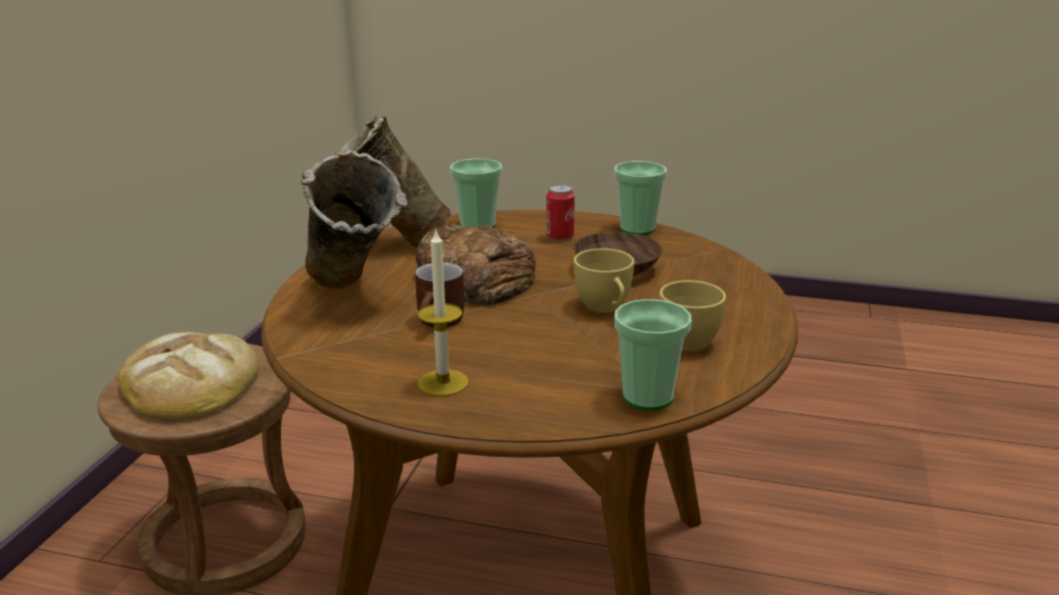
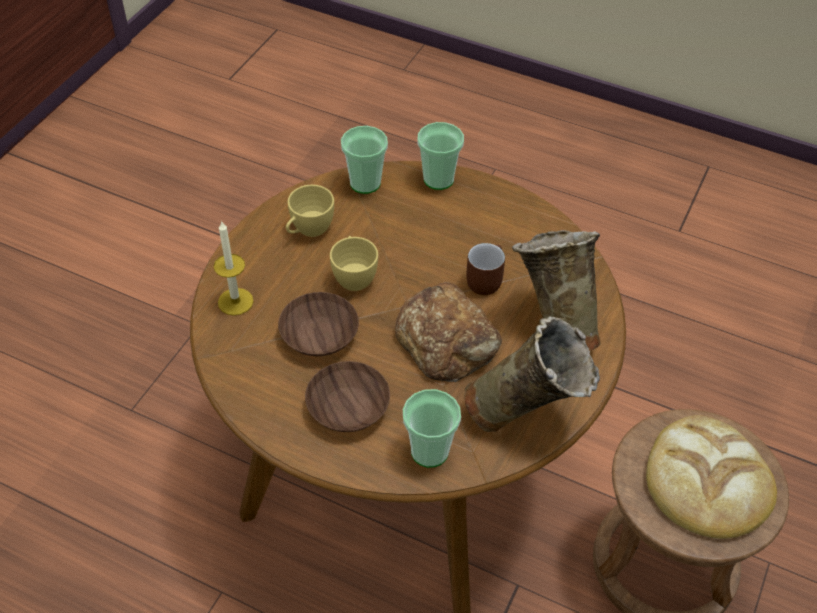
camera: 170 degrees left, 25 degrees up
candle [417,228,469,396] -> candle moved to [214,221,254,316]
can [547,185,575,241] -> brown bowl [305,361,390,432]
cup [614,161,667,235] -> cup moved to [418,122,464,190]

